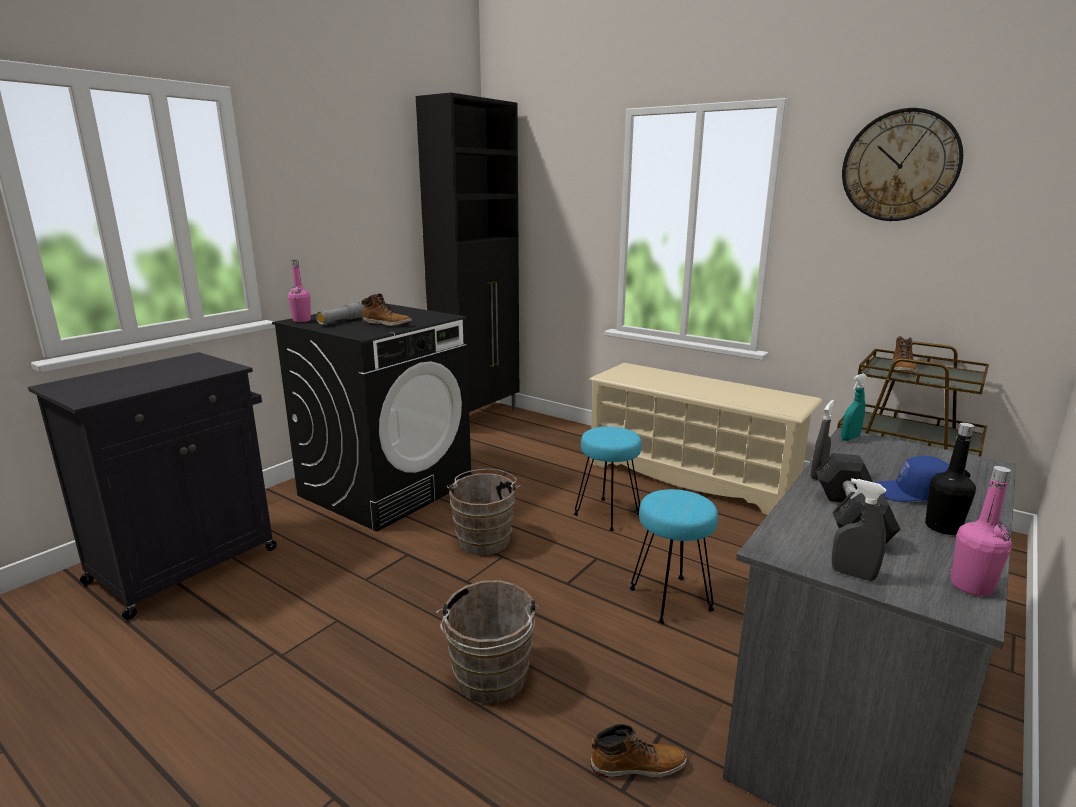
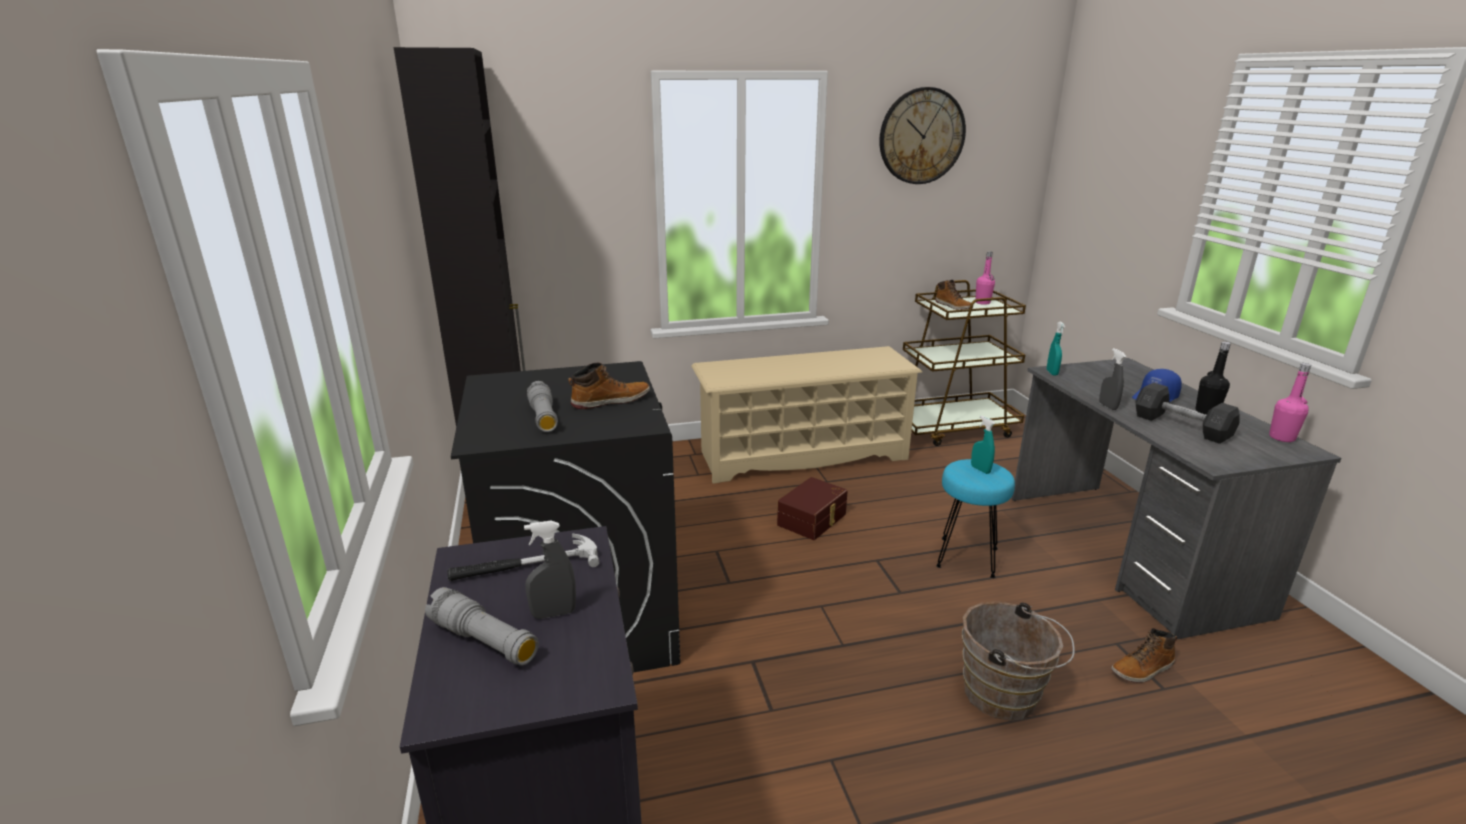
camera: 50 degrees left, 5 degrees up
pink bottle [288,260,311,322] -> pink bottle moved to [976,251,995,305]
brown bucket [447,469,521,555] -> none
turquoise stool [574,427,642,531] -> brown storage box [777,477,848,540]
boot [590,724,687,778] -> boot turned 150 degrees counterclockwise [1111,628,1177,683]
grey spray bottle [832,478,886,581] -> grey spray bottle moved to [524,521,576,619]
none -> grey flashlight [425,587,539,666]
none -> hammer [447,534,599,581]
none -> turquoise spray bottle [971,416,995,474]

